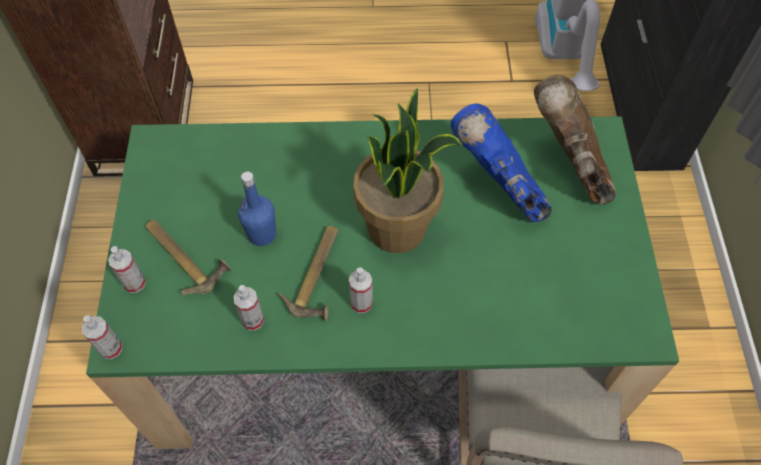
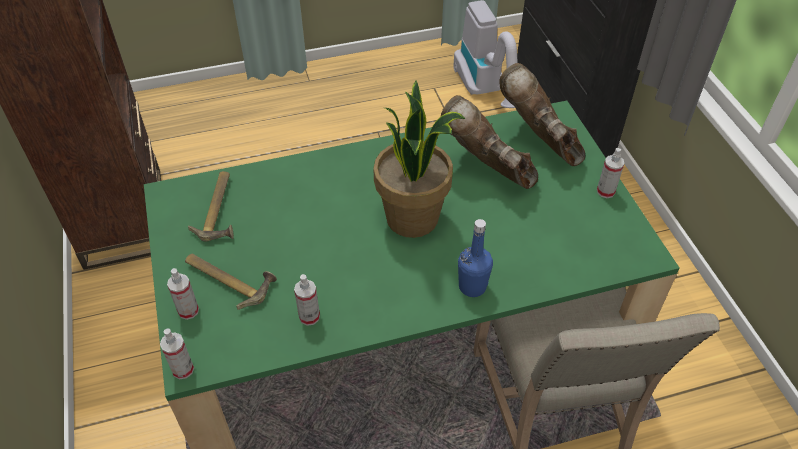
camera: 15 degrees left, 10 degrees down
blue bottle [238,172,276,246] -> blue bottle moved to [458,219,493,297]
hammer [279,226,339,321] -> hammer moved to [188,171,234,242]
spray bottle [349,267,373,313] -> spray bottle moved to [597,148,624,198]
blue boot [451,103,552,222] -> brown boot [441,95,538,189]

